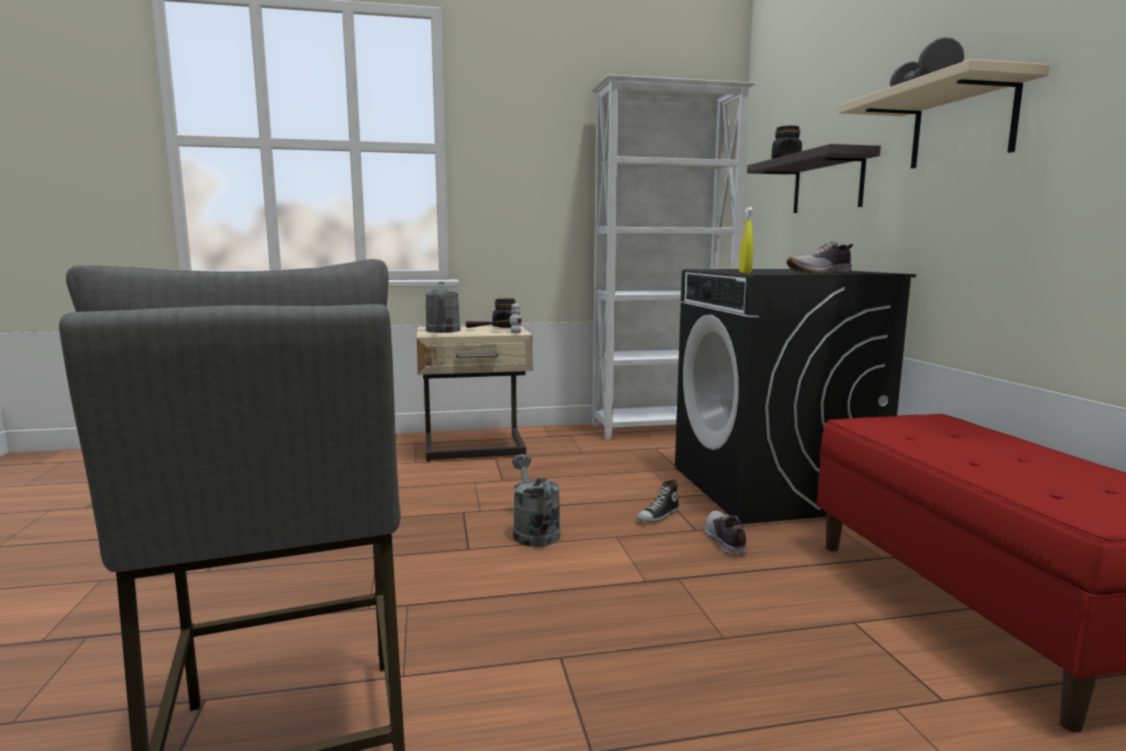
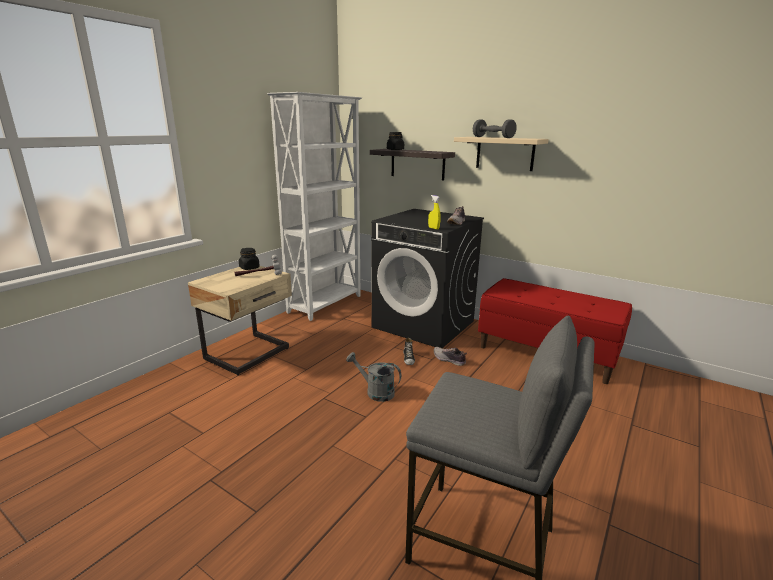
camera: 45 degrees left, 10 degrees up
grey watering can [425,282,460,333] -> none

